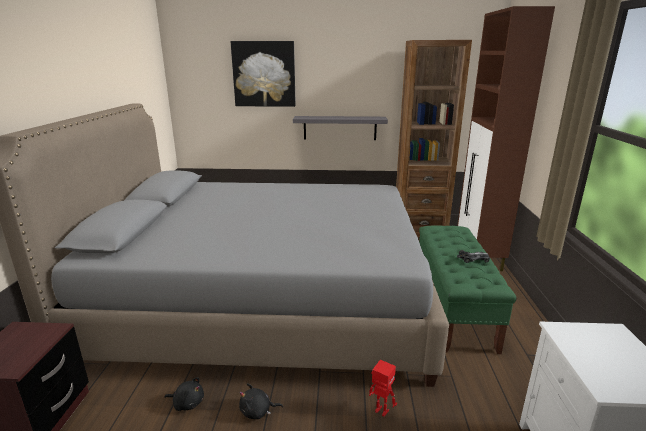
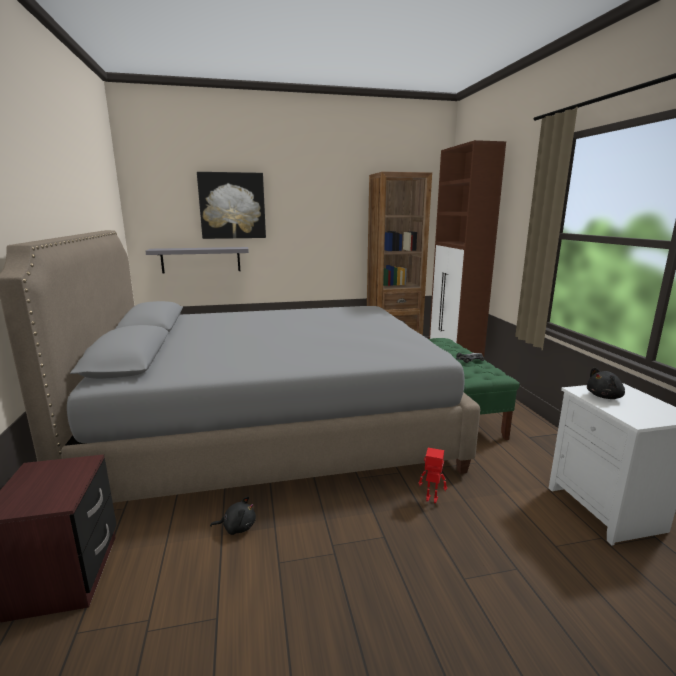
camera: 15 degrees left, 5 degrees down
black plush toy [239,383,283,419] -> black plush toy moved to [587,367,625,399]
grey shelf [293,116,388,140] -> grey shelf moved to [145,247,249,273]

